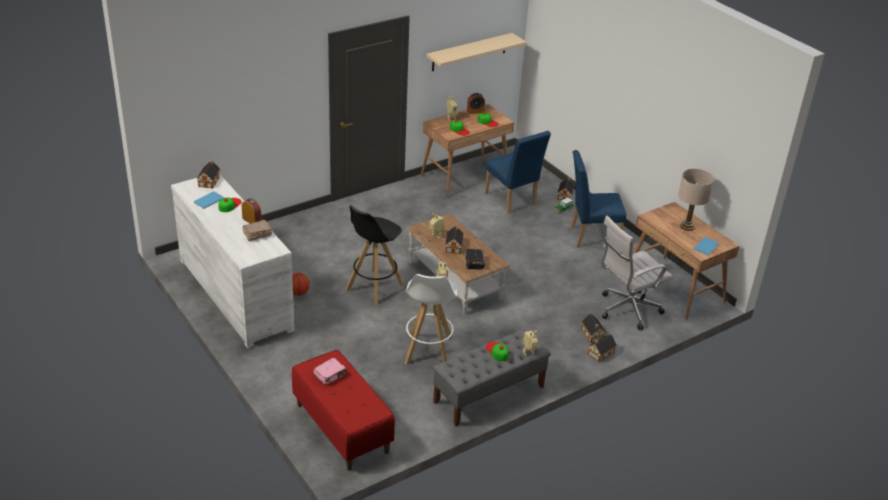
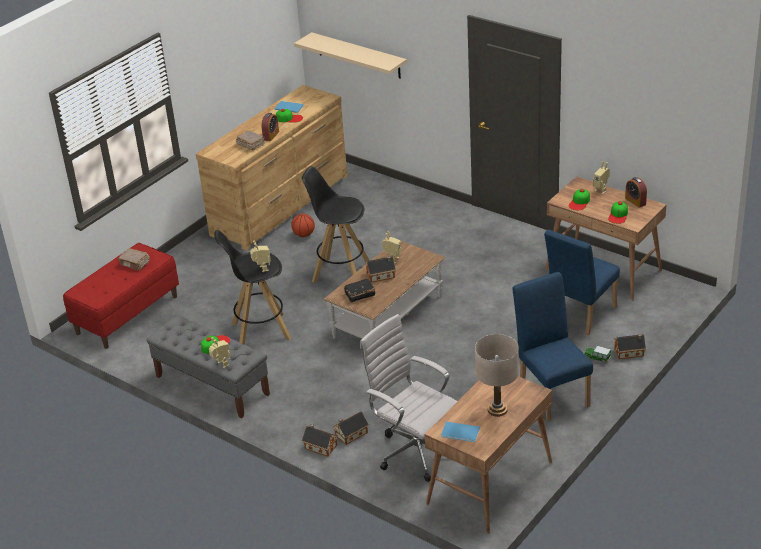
camera: 75 degrees right, 0 degrees up
white dresser [171,174,294,348] -> brown dresser [196,85,347,251]
toy house [196,161,220,189] -> none
pink book [314,358,347,384] -> brown book [118,248,150,271]
white stool [405,274,457,365] -> black stool [214,230,292,345]
beige shelf [426,33,527,71] -> beige shelf moved to [294,32,407,78]

